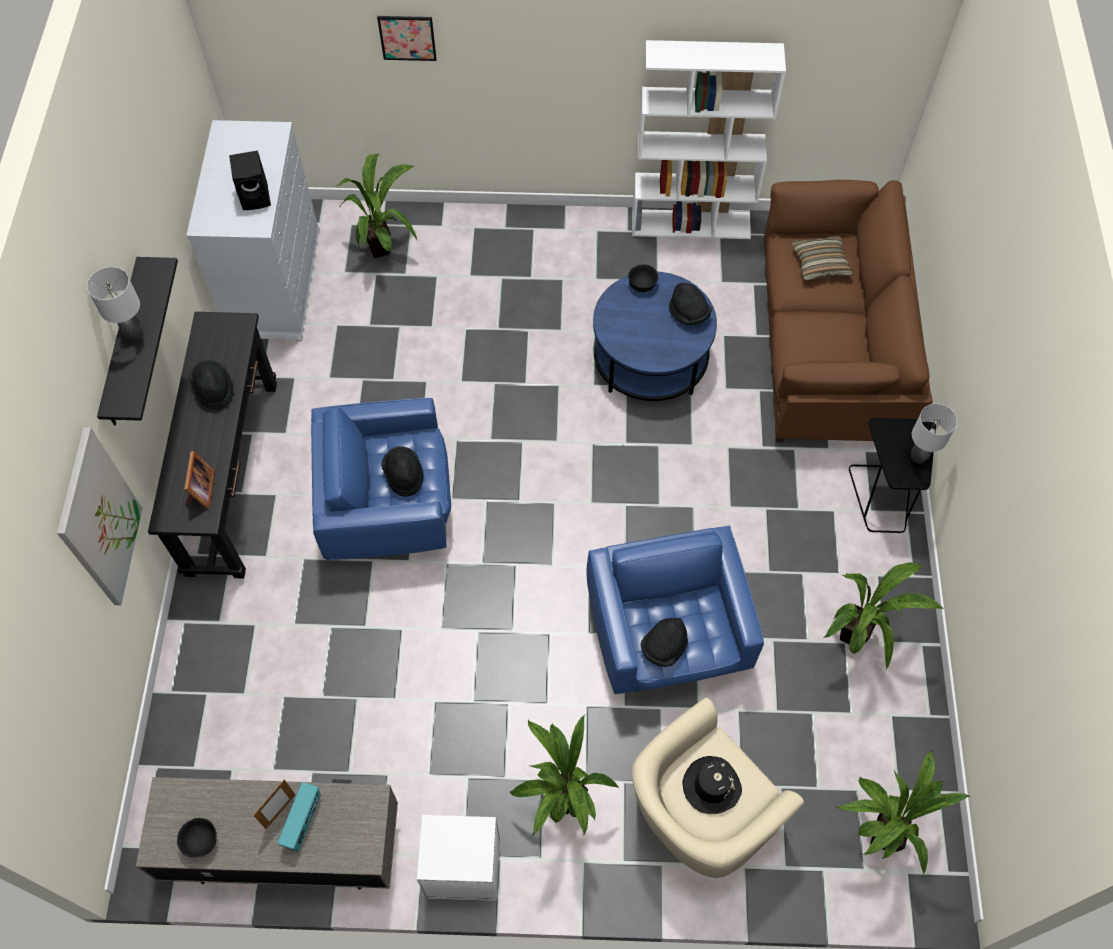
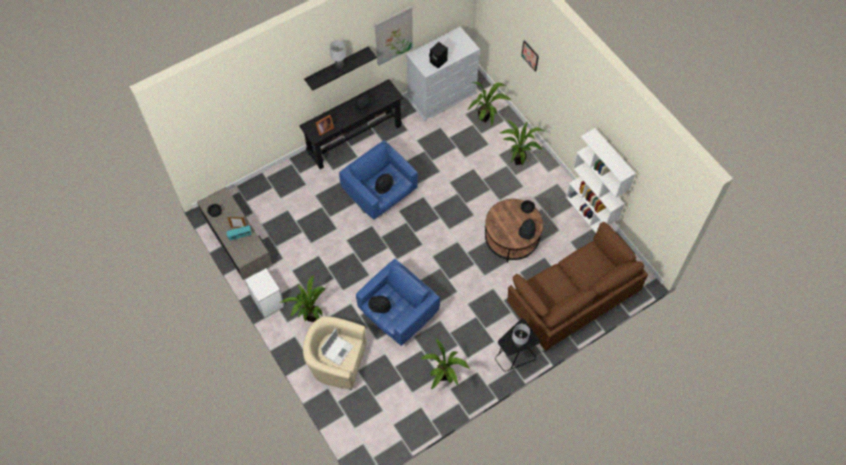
camera: 55 degrees right, 0 degrees up
picture [57,427,142,605] -> picture moved to [375,6,413,66]
blue coffee table [593,272,717,401] -> brown coffee table [485,199,543,262]
black hat [682,756,742,814] -> laptop [321,328,354,366]
pillow [792,235,853,280] -> none
potted plant [836,751,971,875] -> potted plant moved to [499,121,544,165]

